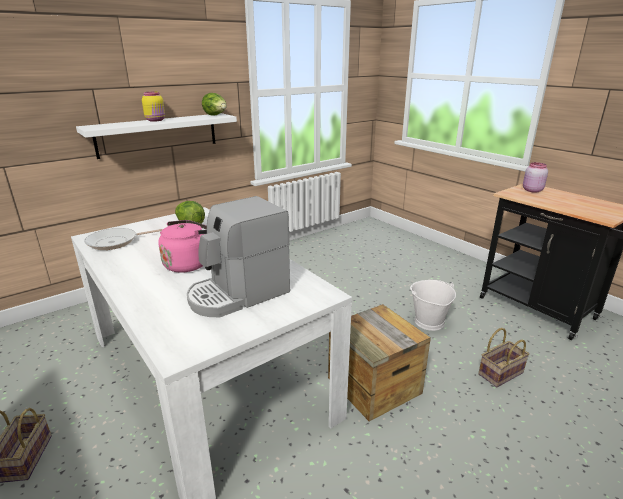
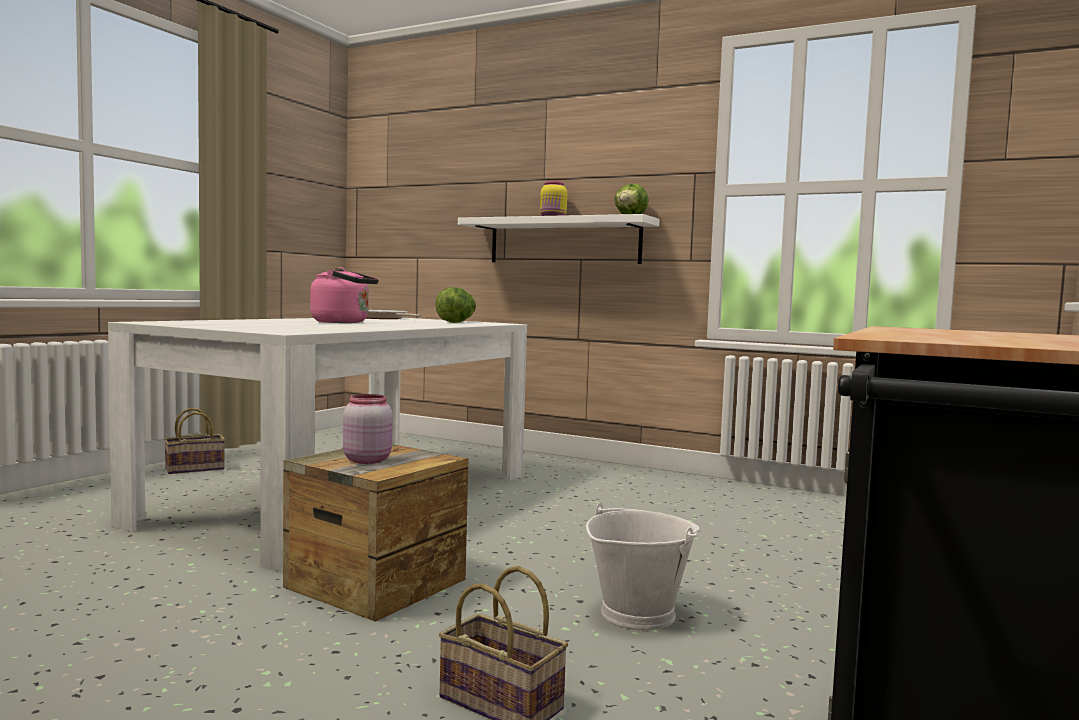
camera: 65 degrees right, 20 degrees down
coffee machine [187,196,290,317] -> none
pink jar [523,162,548,193] -> pink jar moved to [343,394,392,464]

